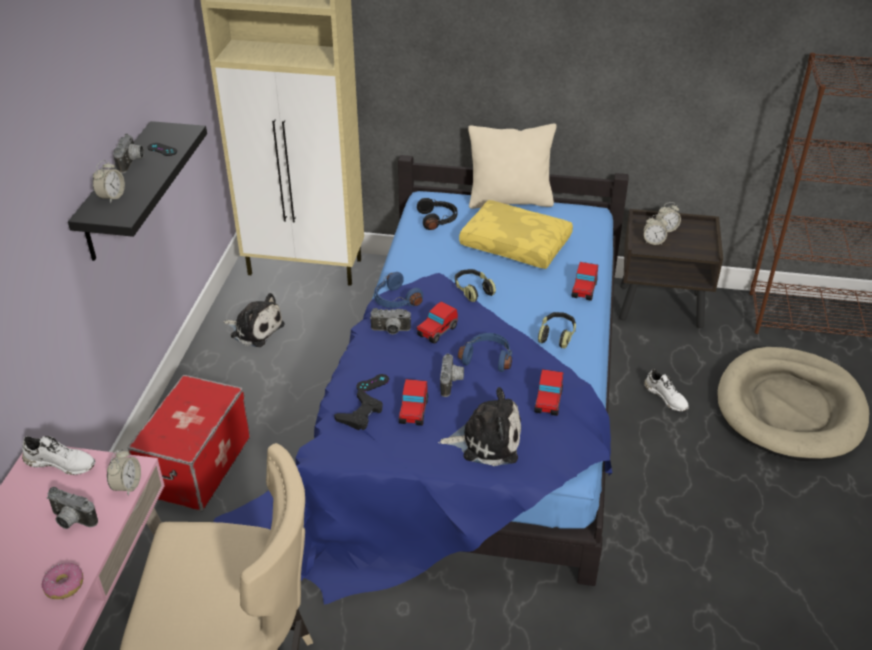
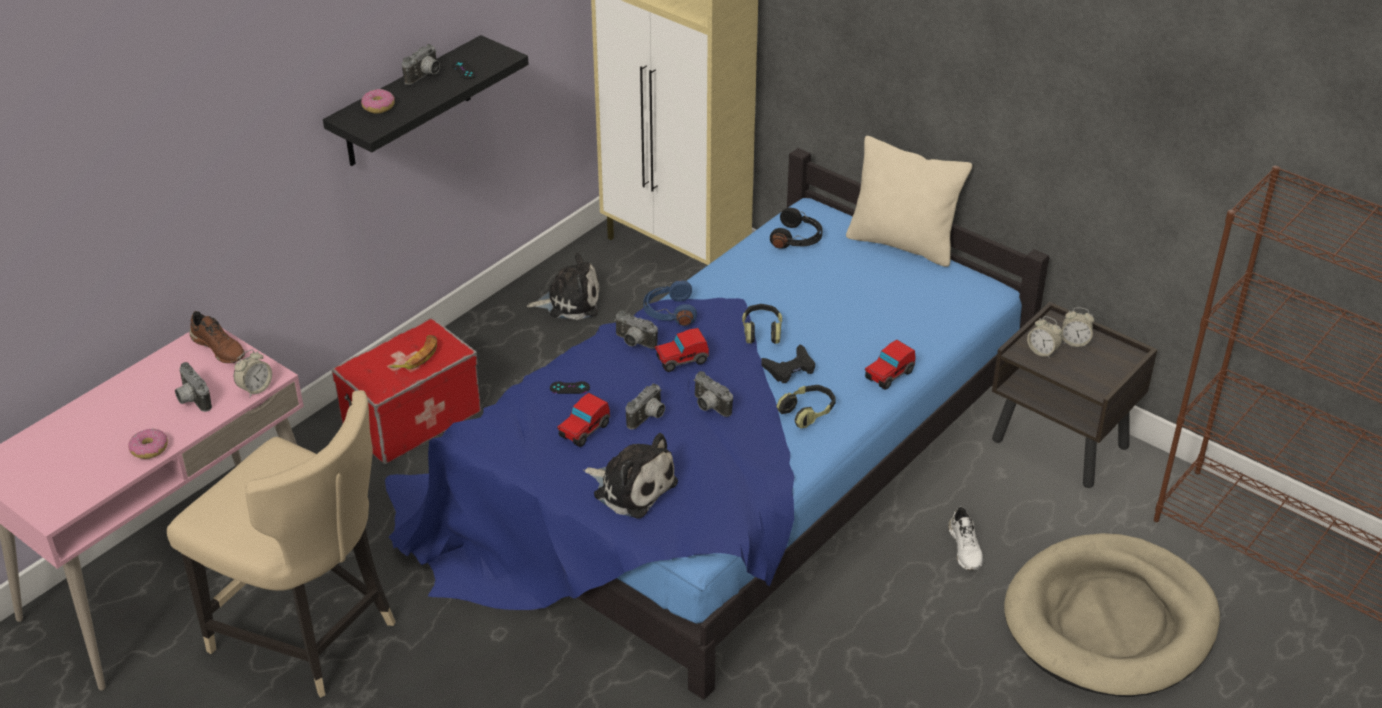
camera: 30 degrees right, 0 degrees up
white shoe [22,436,95,475] -> brown shoe [189,311,245,363]
alarm clock [93,160,125,204] -> donut [361,89,395,113]
plush toy [224,293,285,347] -> plush toy turned 60 degrees counterclockwise [527,253,599,320]
black game controller [334,390,383,430] -> black game controller moved to [761,344,815,383]
blue headphones [458,333,512,372] -> camera [694,371,733,417]
yellow pillow [459,200,573,269] -> none
toy car [534,369,564,416] -> none
none -> banana [389,335,437,369]

